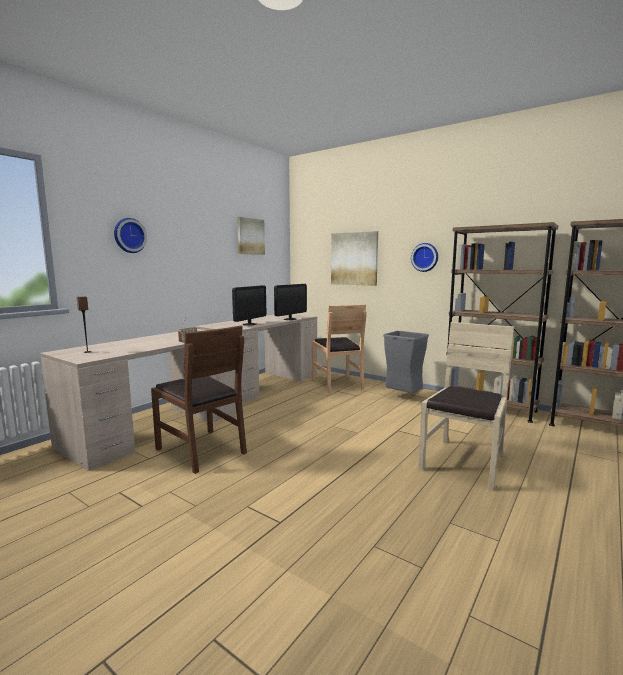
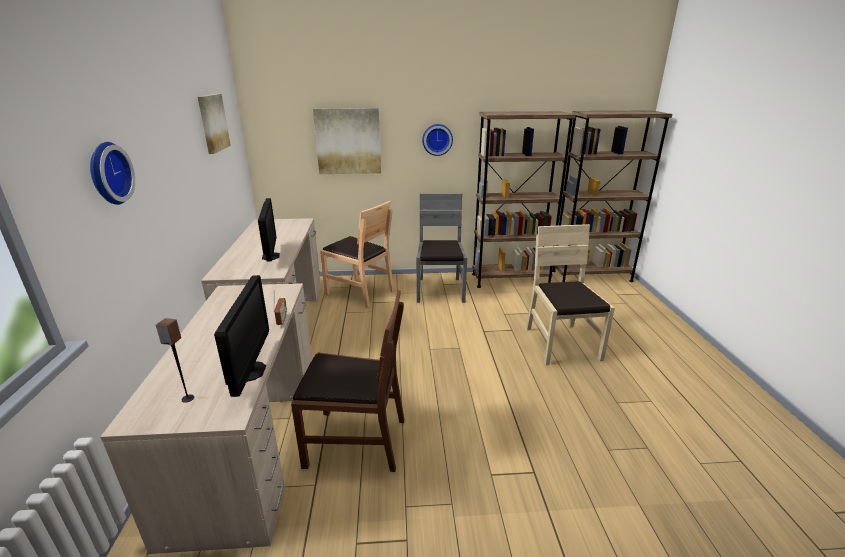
camera: 40 degrees left, 15 degrees up
monitor [274,284,307,320] -> monitor moved to [214,275,269,397]
grey trash can [383,331,429,393] -> grey chair [417,193,467,303]

